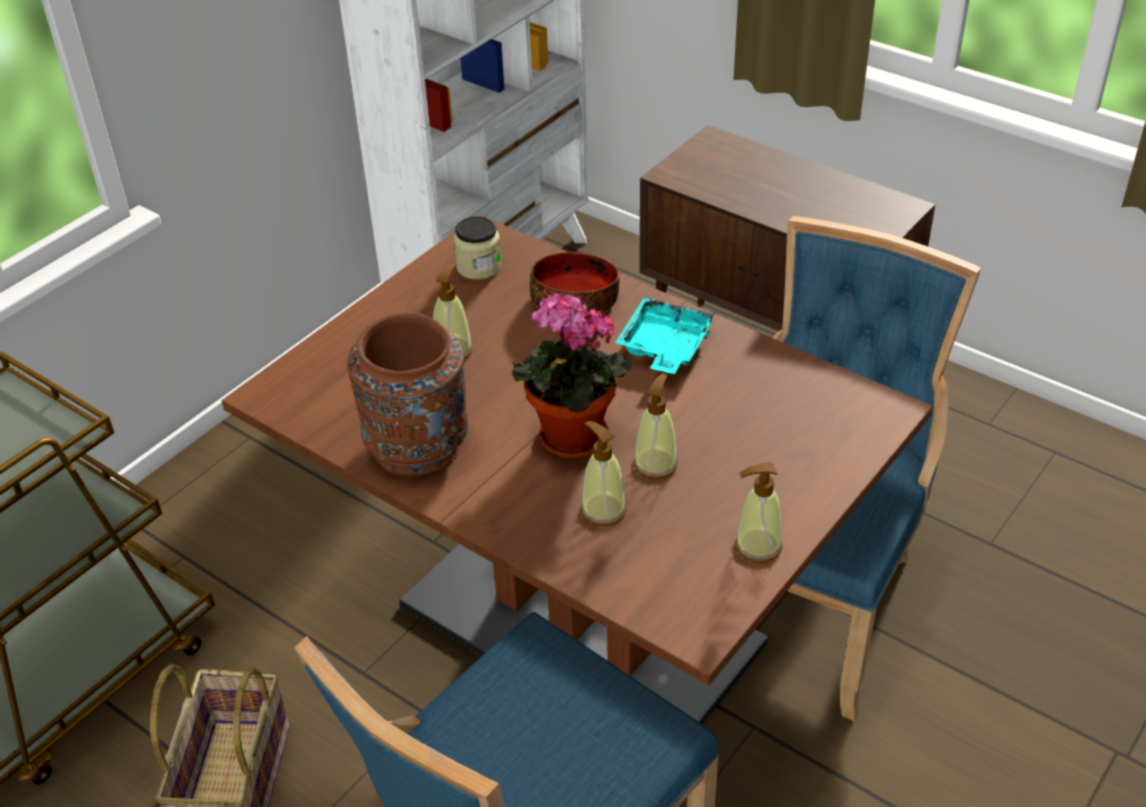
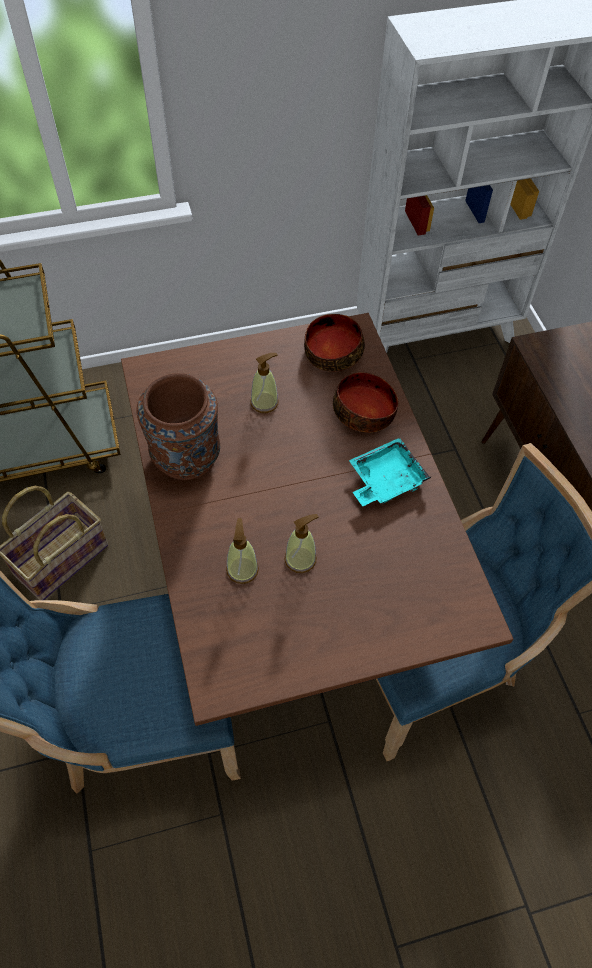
camera: 35 degrees right, 15 degrees up
jar [454,216,501,280] -> bowl [304,314,365,372]
potted plant [512,293,632,459] -> none
soap dispenser [735,462,783,563] -> none

